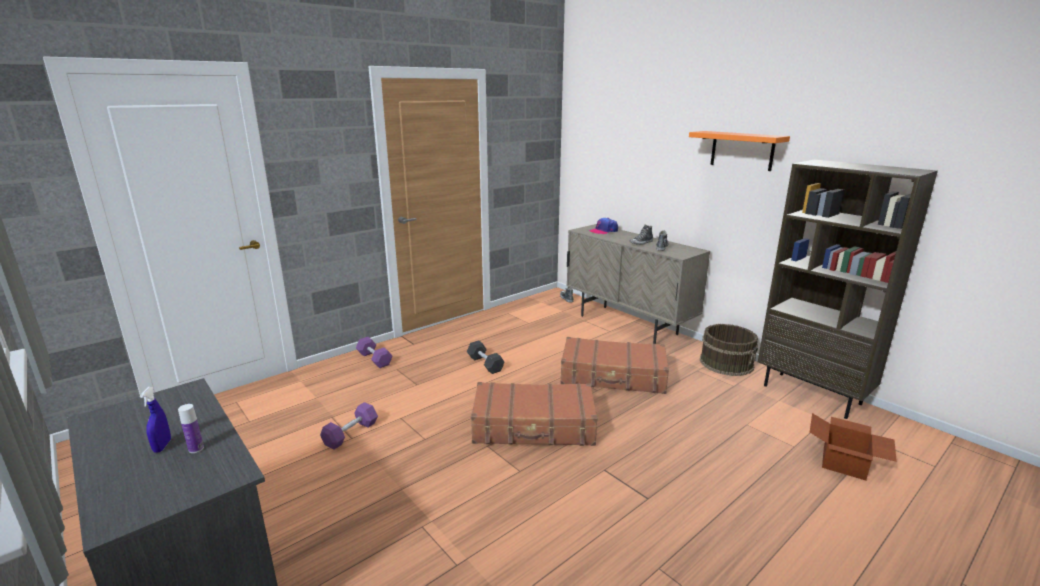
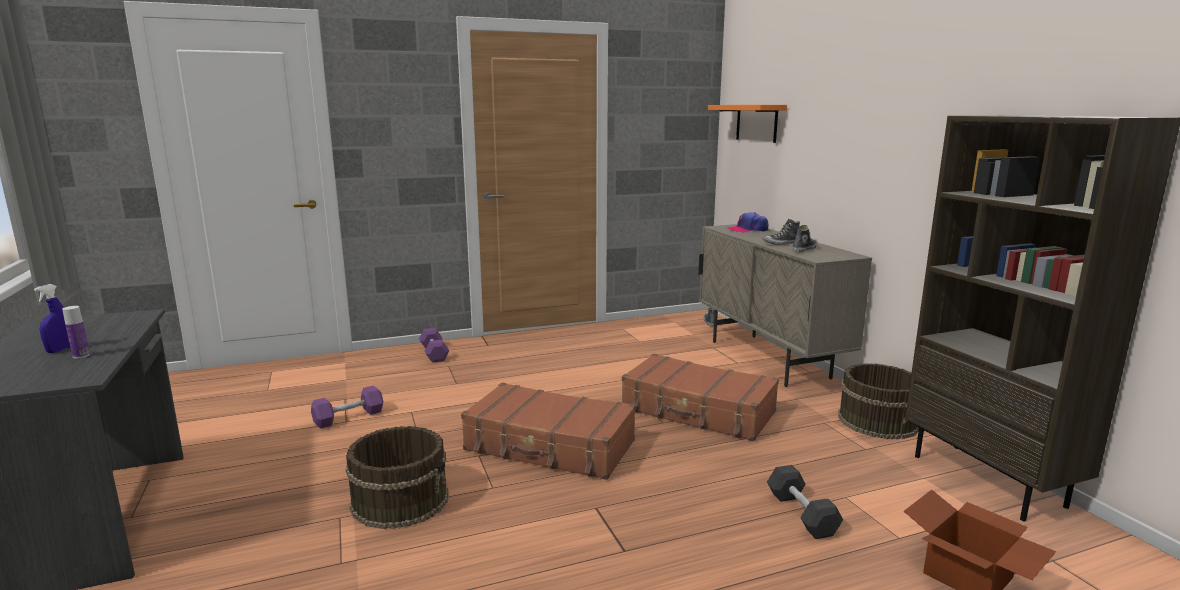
camera: 20 degrees right, 5 degrees down
black dumbbell [467,340,505,374] -> black dumbbell moved to [767,465,843,539]
orange shelf [689,131,790,171] -> orange shelf moved to [708,105,787,143]
none -> brown bucket [345,426,449,529]

